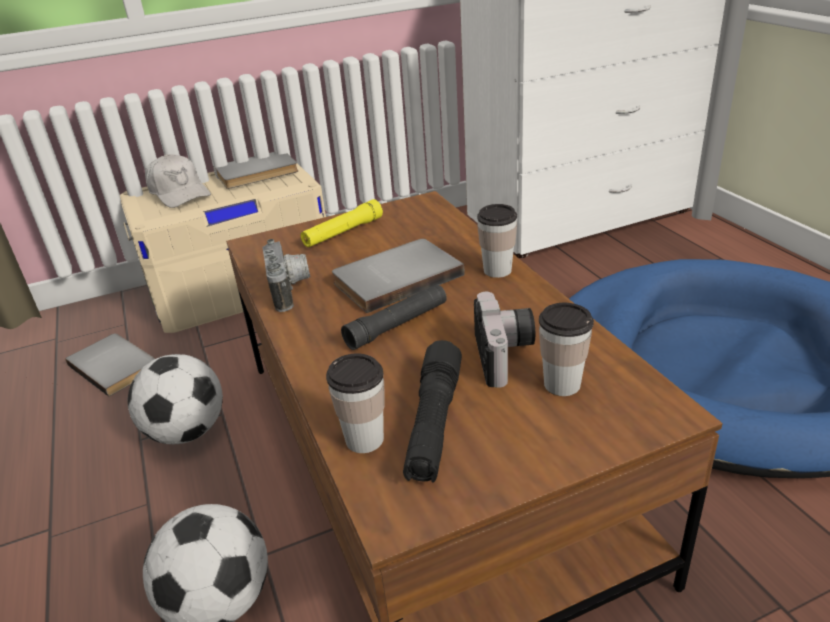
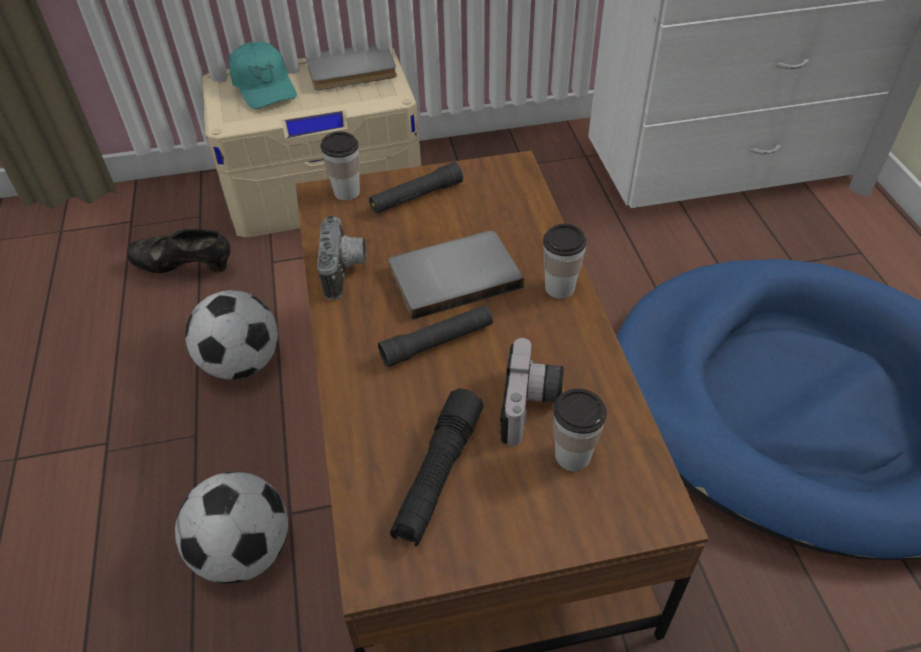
camera: 10 degrees right, 15 degrees up
grey book [65,334,155,397] -> black shoe [127,228,231,273]
white cap [145,154,211,208] -> turquoise cap [229,42,297,109]
yellow flashlight [301,199,383,247] -> black flashlight [369,162,463,214]
cup [326,353,385,453] -> cup moved to [321,132,360,200]

